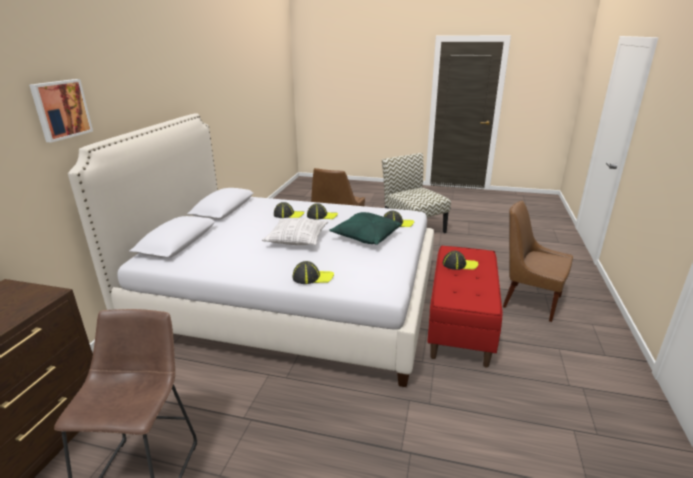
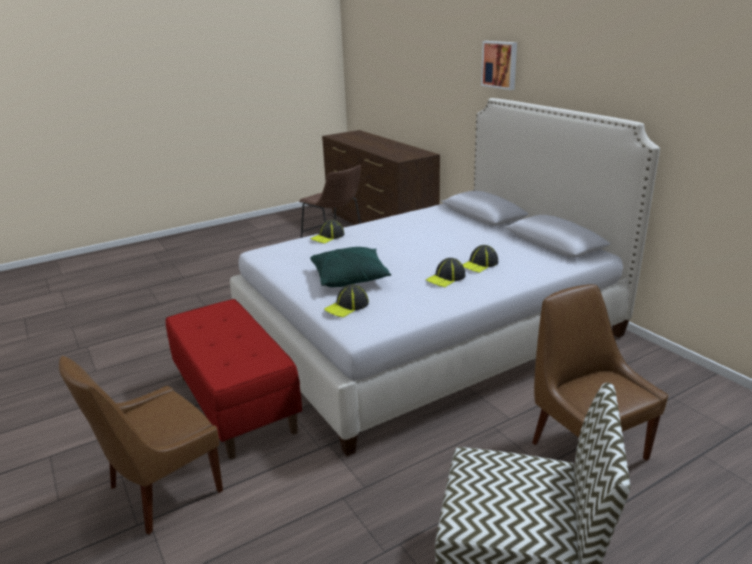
camera: 135 degrees right, 0 degrees up
pillow [262,218,328,245] -> none
cap [443,251,478,270] -> none
brown chair [503,201,573,322] -> brown chair turned 150 degrees clockwise [59,356,223,535]

